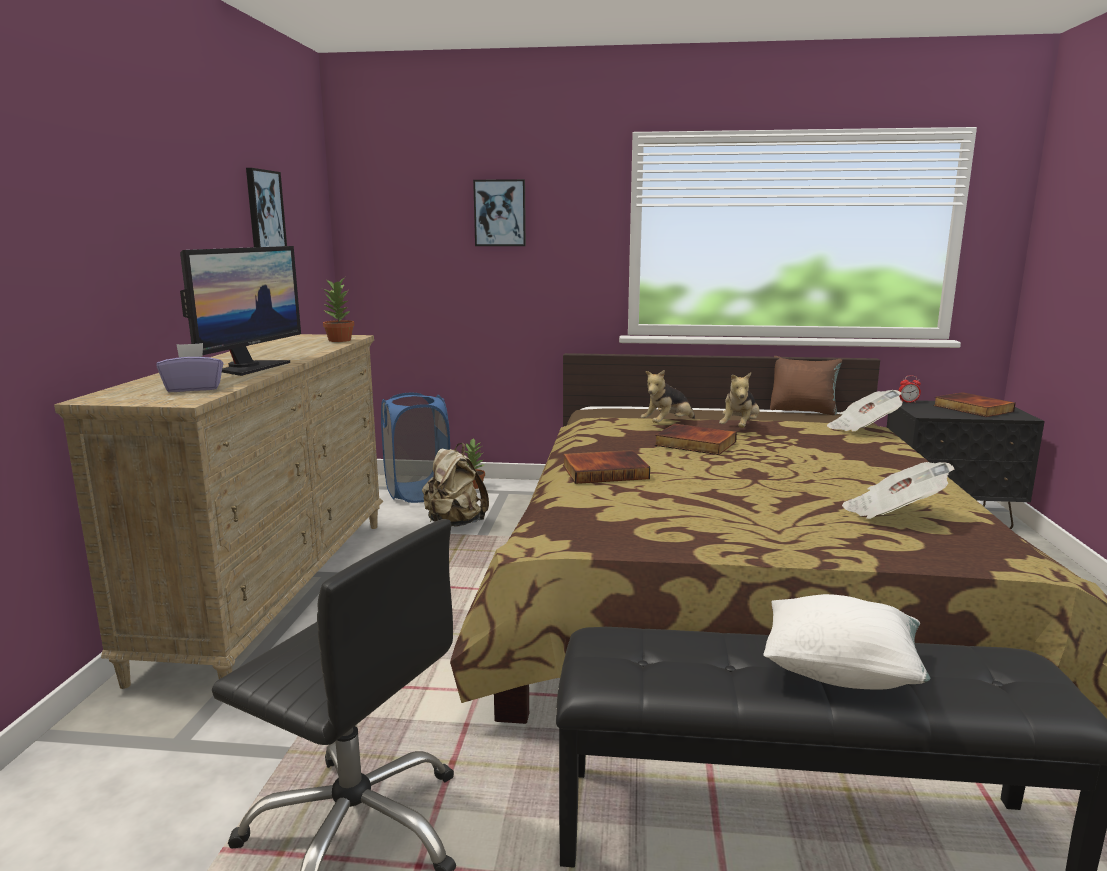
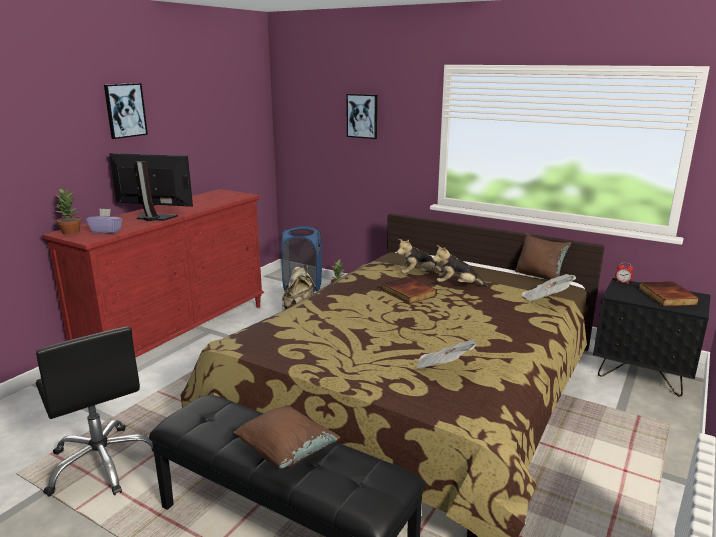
camera: 25 degrees right, 5 degrees up
beige dresser [54,334,383,689] -> red dresser [42,189,265,358]
monitor [180,246,301,376] -> monitor turned 120 degrees counterclockwise [109,153,193,221]
picture [246,168,287,247] -> picture moved to [104,83,148,139]
potted plant [323,278,354,342] -> potted plant moved to [55,189,81,234]
book [563,450,650,484] -> none
plush toy [719,372,760,428] -> plush toy turned 45 degrees clockwise [433,245,488,287]
white pillow [763,594,930,690] -> brown pillow [233,405,340,469]

